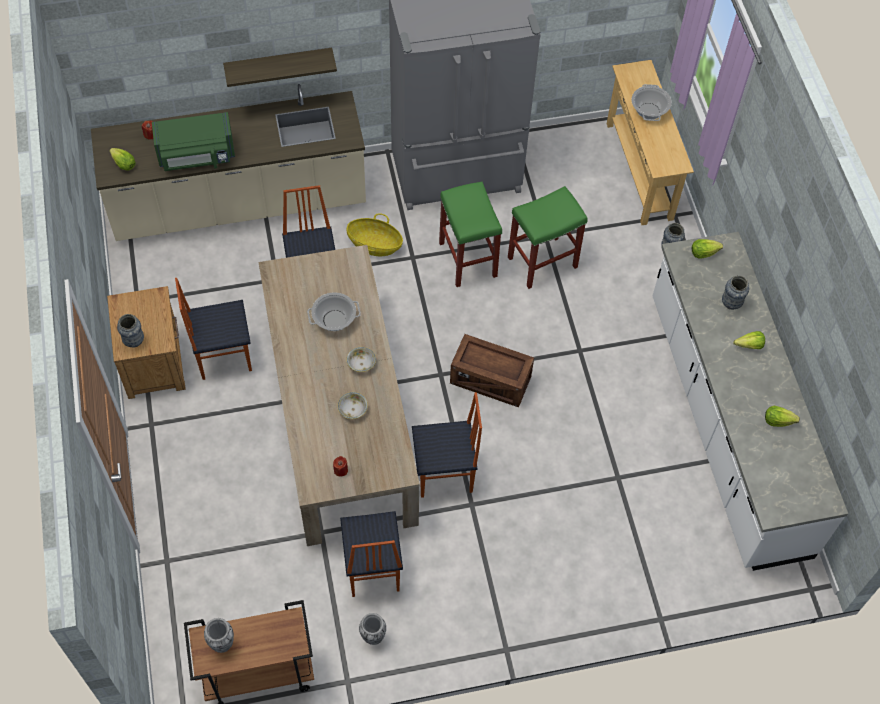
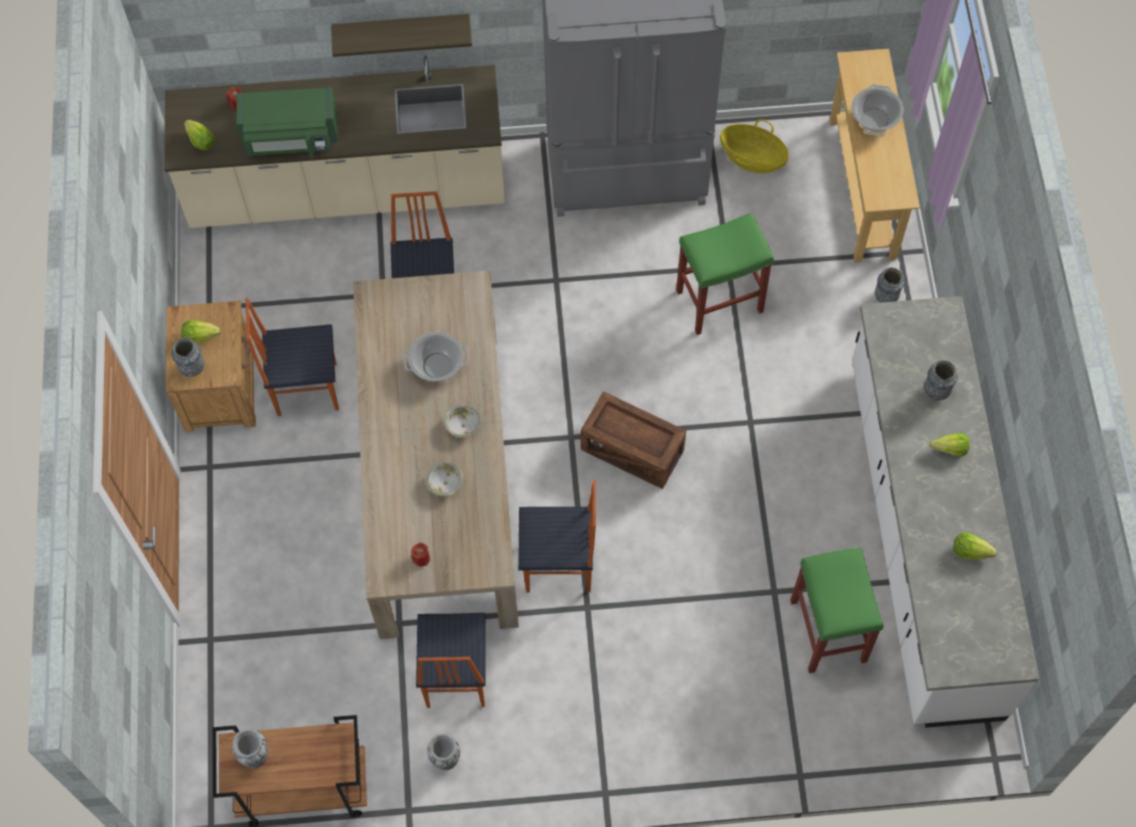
camera: 10 degrees right, 5 degrees up
basket [346,213,403,256] -> basket moved to [720,120,789,173]
green stool [439,182,502,287] -> green stool moved to [790,547,883,673]
lettuce [692,239,723,259] -> lettuce moved to [181,320,221,343]

